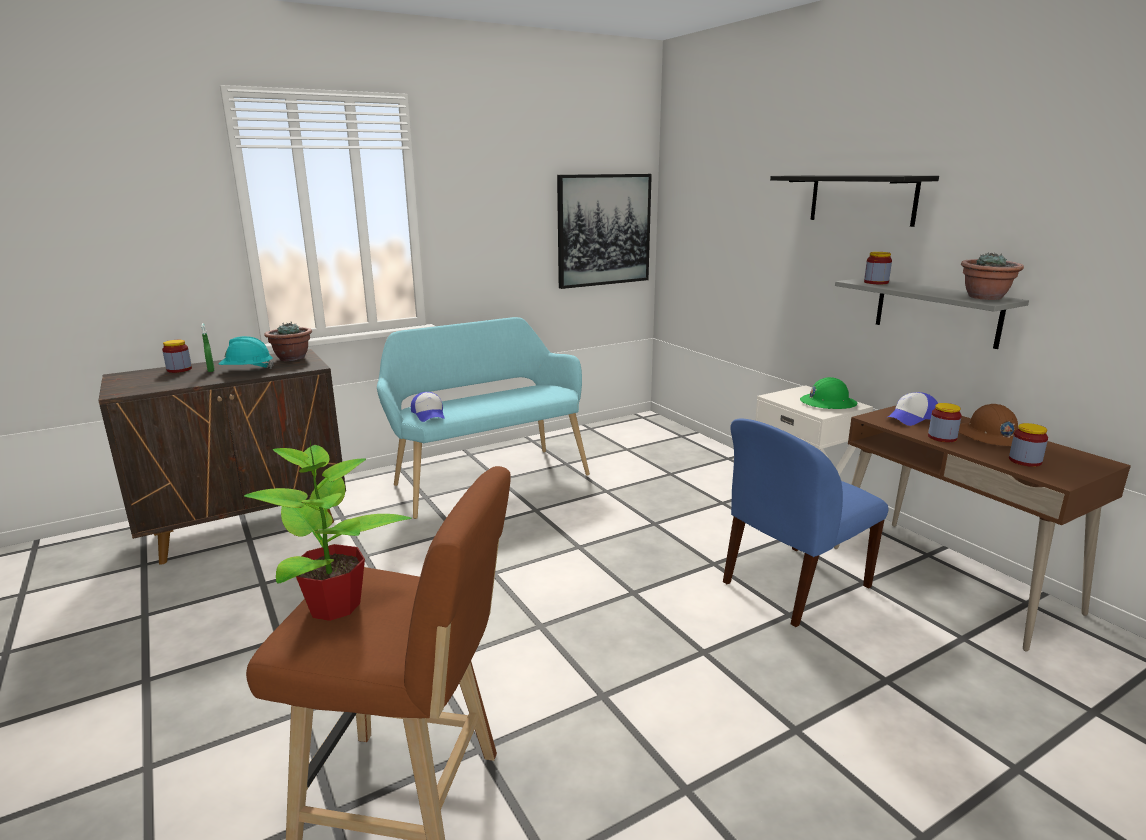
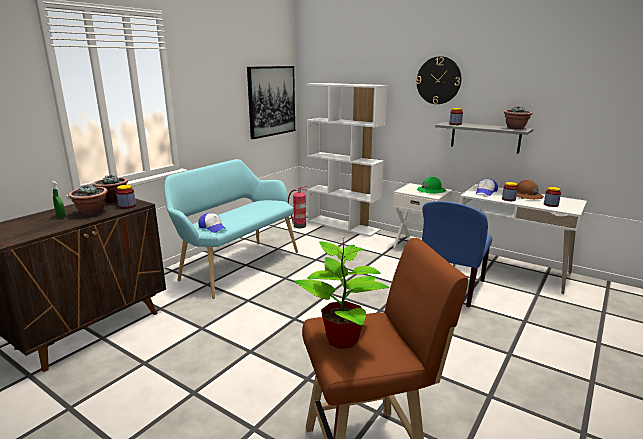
camera: 25 degrees left, 0 degrees up
jar [162,340,192,373] -> jar moved to [116,185,136,209]
turquoise hard hat [219,336,274,369] -> potted plant [68,185,108,216]
black shelf [770,175,939,227] -> wall clock [416,56,461,104]
brown desk [834,405,1131,651] -> white desk [453,184,587,294]
none -> fire extinguisher [288,186,308,228]
none -> white bookcase [306,83,388,237]

